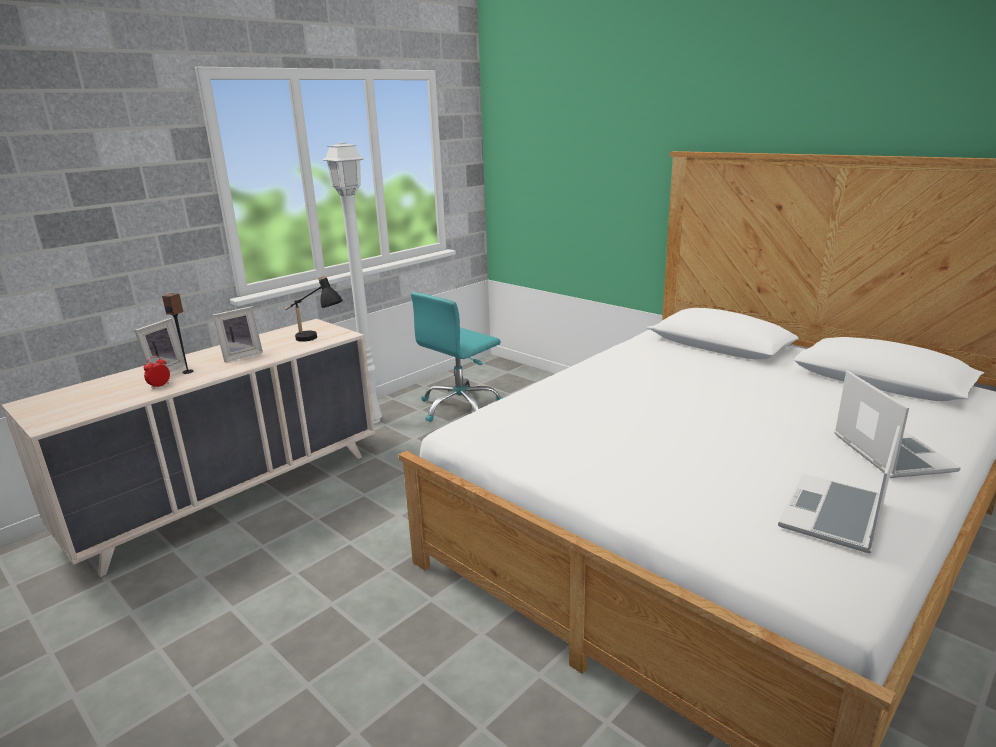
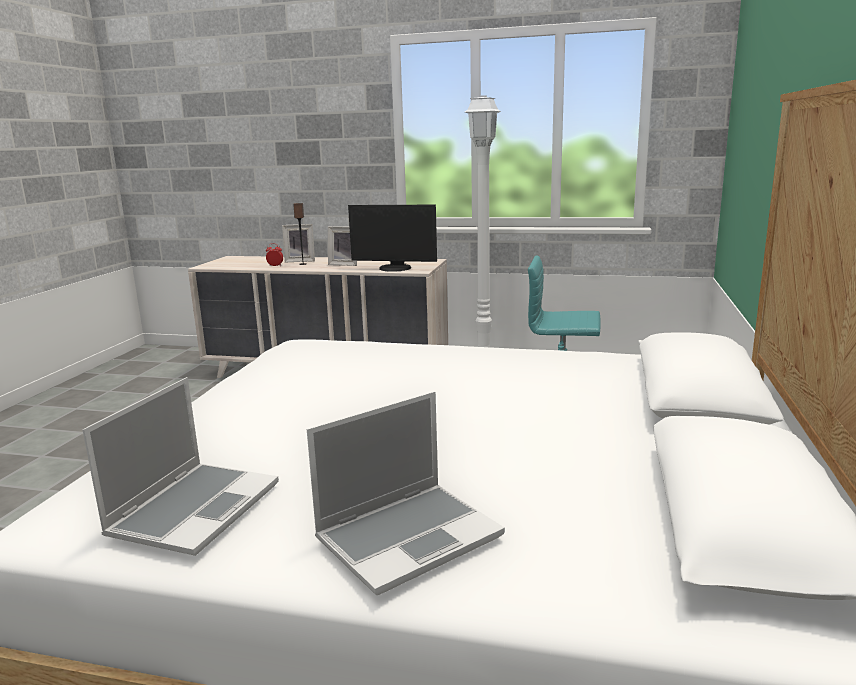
camera: 60 degrees right, 5 degrees down
black table lamp [285,276,343,342] -> monitor [348,205,437,272]
laptop [778,426,900,553] -> laptop turned 105 degrees clockwise [82,377,279,556]

